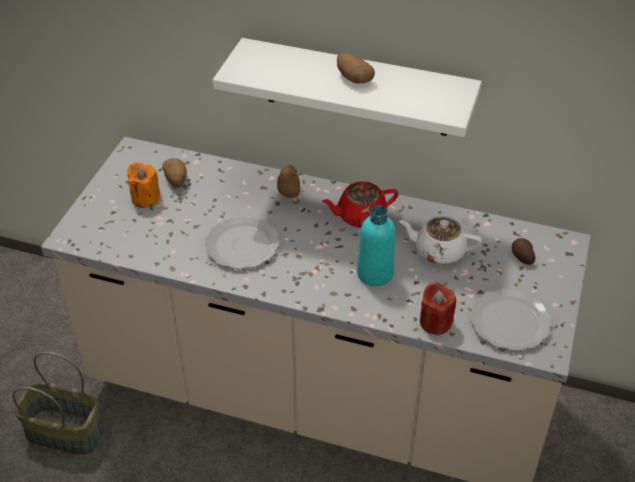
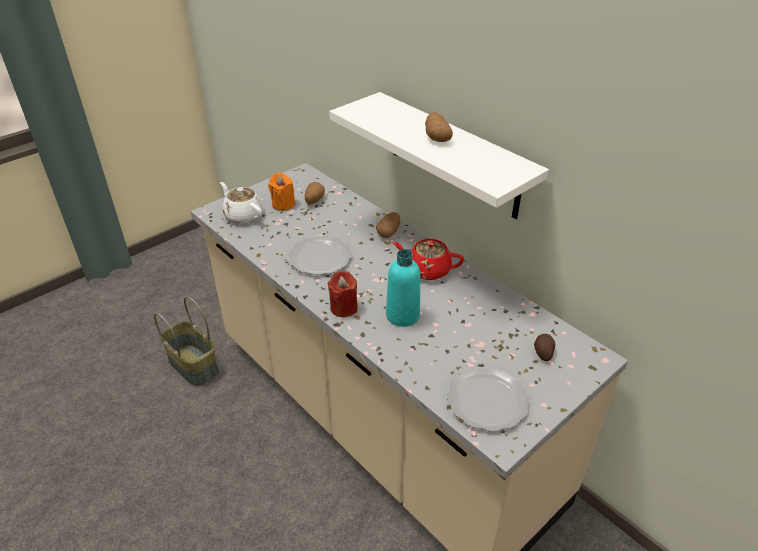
camera: 30 degrees right, 5 degrees down
white teapot [399,216,482,264] -> white teapot moved to [220,182,263,223]
red candle [420,282,456,335] -> red candle moved to [328,271,358,317]

